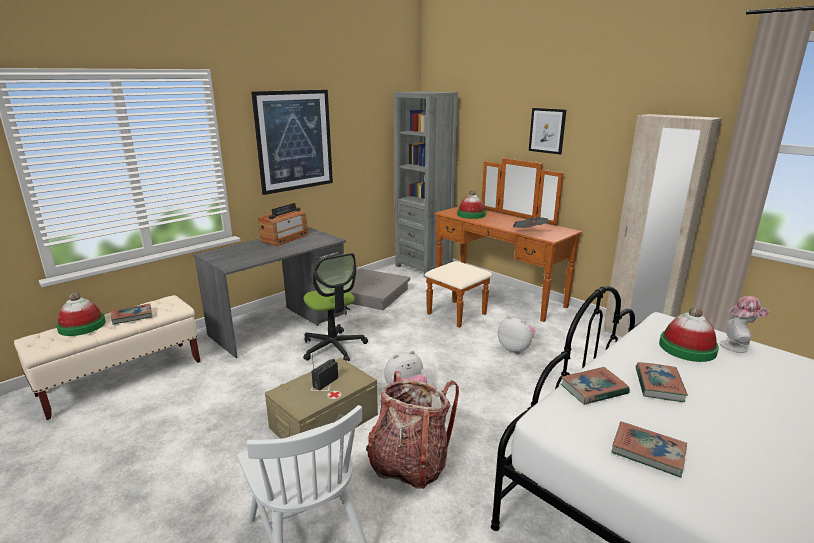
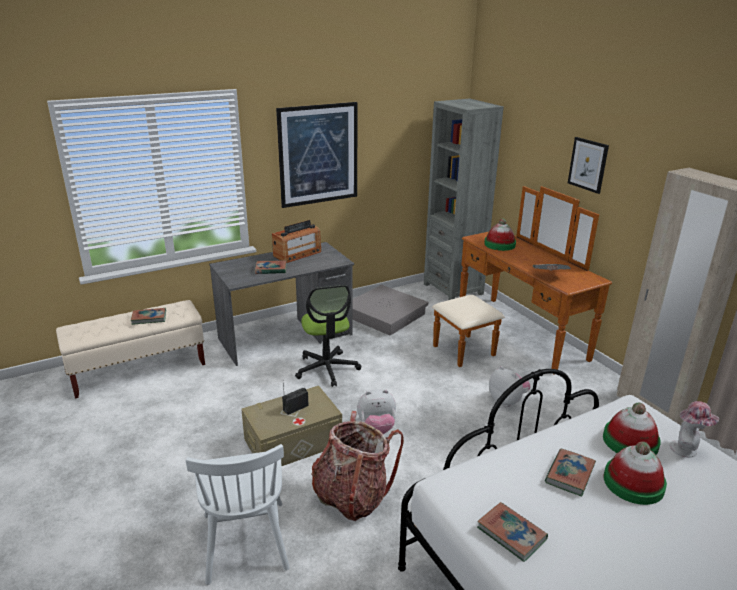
camera: 15 degrees right, 5 degrees up
hat [56,292,106,336] -> hat moved to [604,442,667,505]
book [561,367,630,405] -> book moved to [255,260,287,274]

